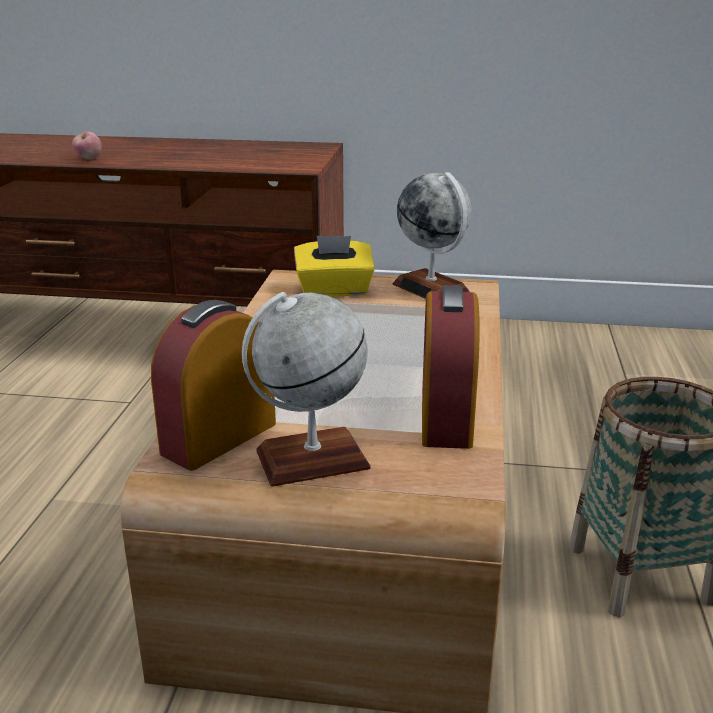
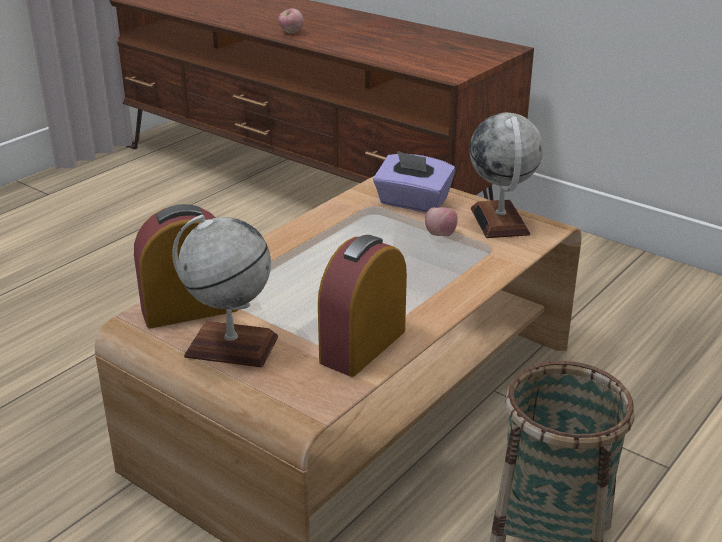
camera: 30 degrees right, 5 degrees up
yellow tissue box [294,236,375,297] -> purple tissue box [373,151,455,213]
none -> apple [425,207,458,236]

